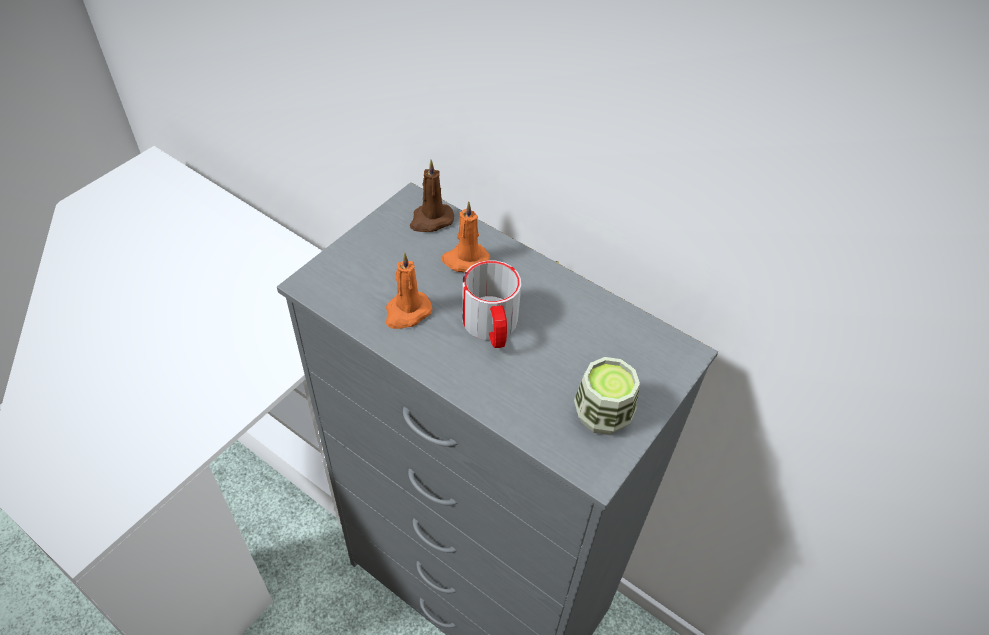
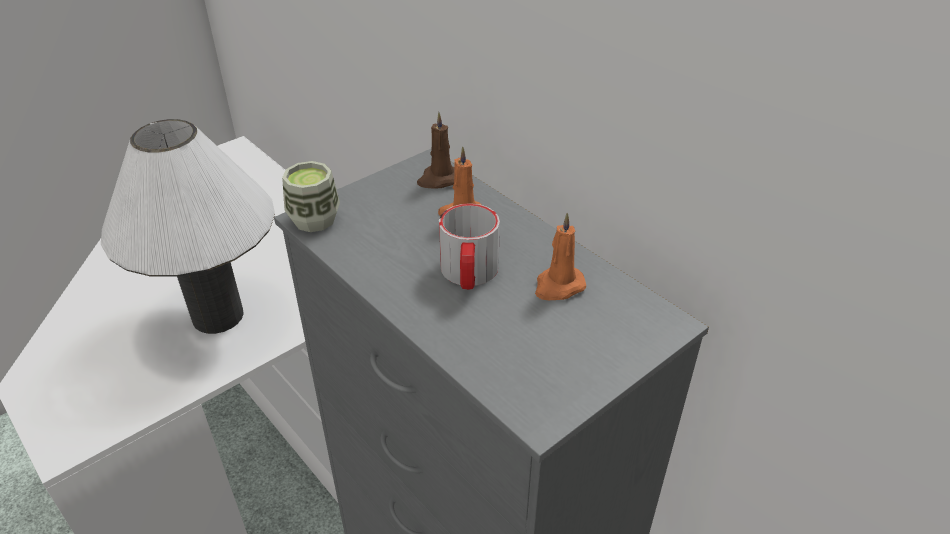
camera: 15 degrees right, 10 degrees down
orange candle [386,252,433,329] -> orange candle moved to [535,213,586,300]
cup [574,357,640,435] -> cup moved to [282,161,340,232]
none -> white table lamp [101,119,275,334]

